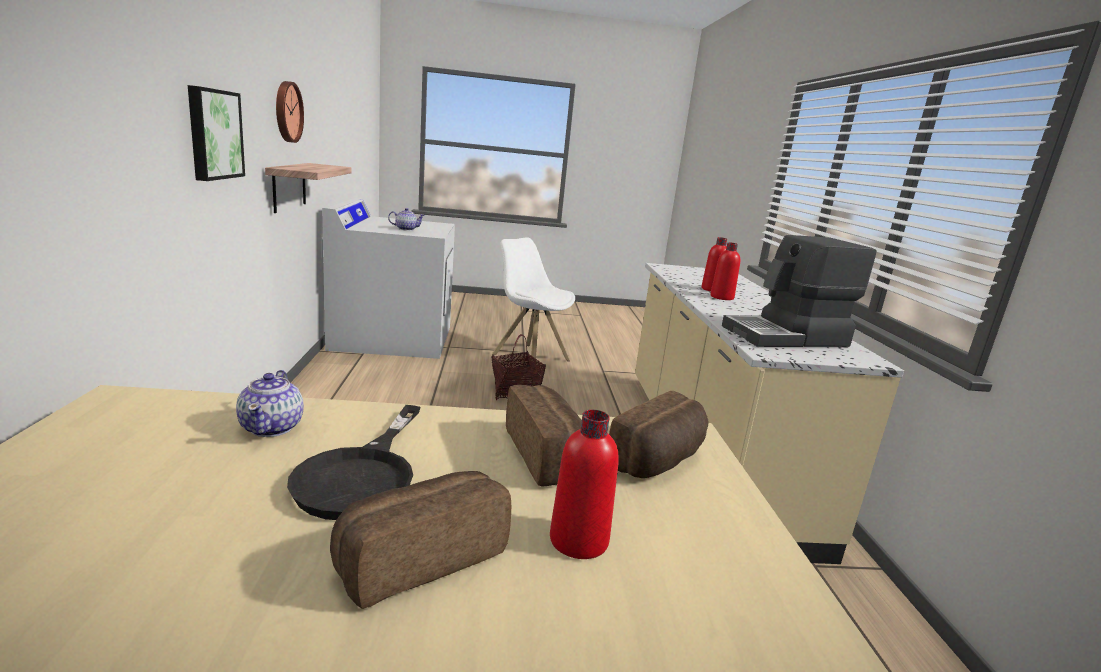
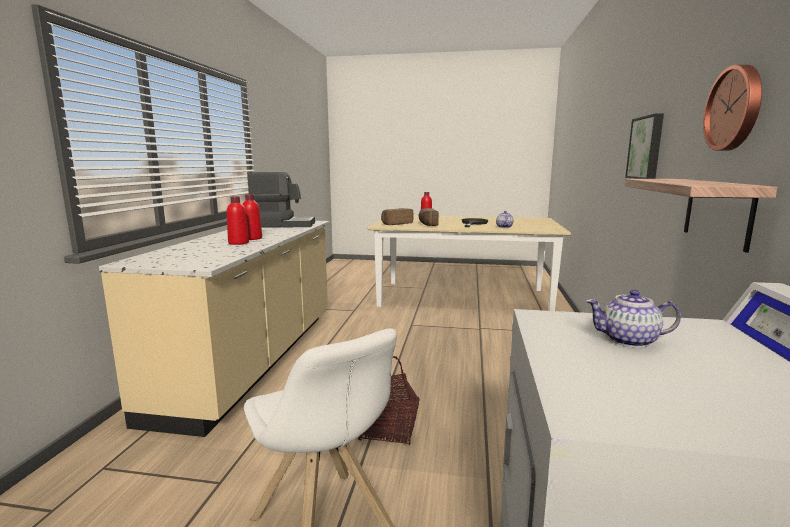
camera: 165 degrees left, 5 degrees down
bread [330,471,511,609] -> none

